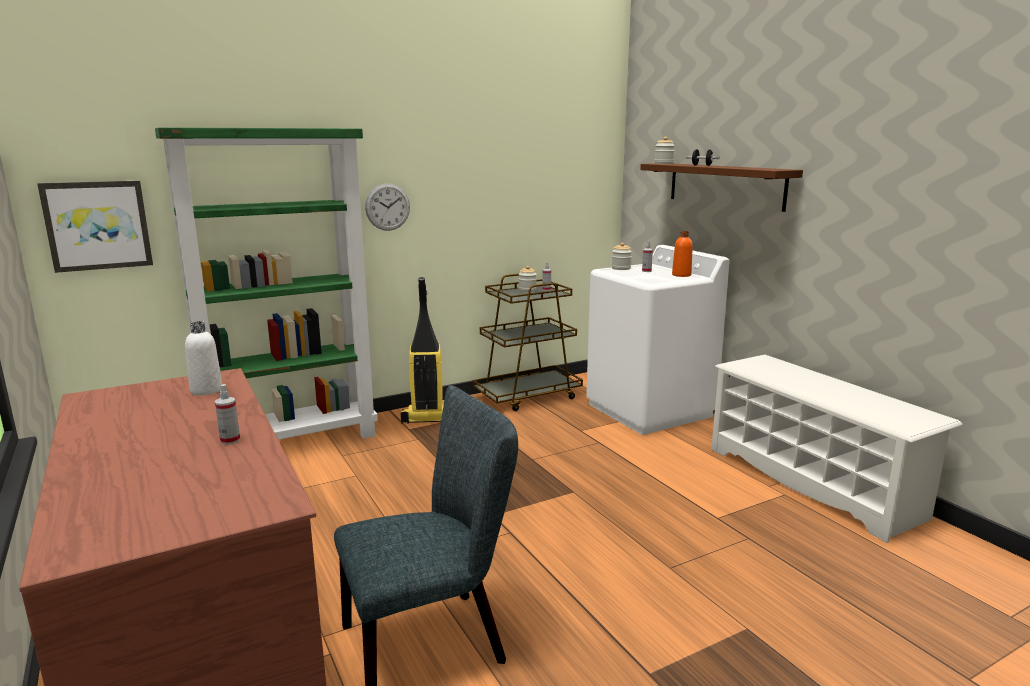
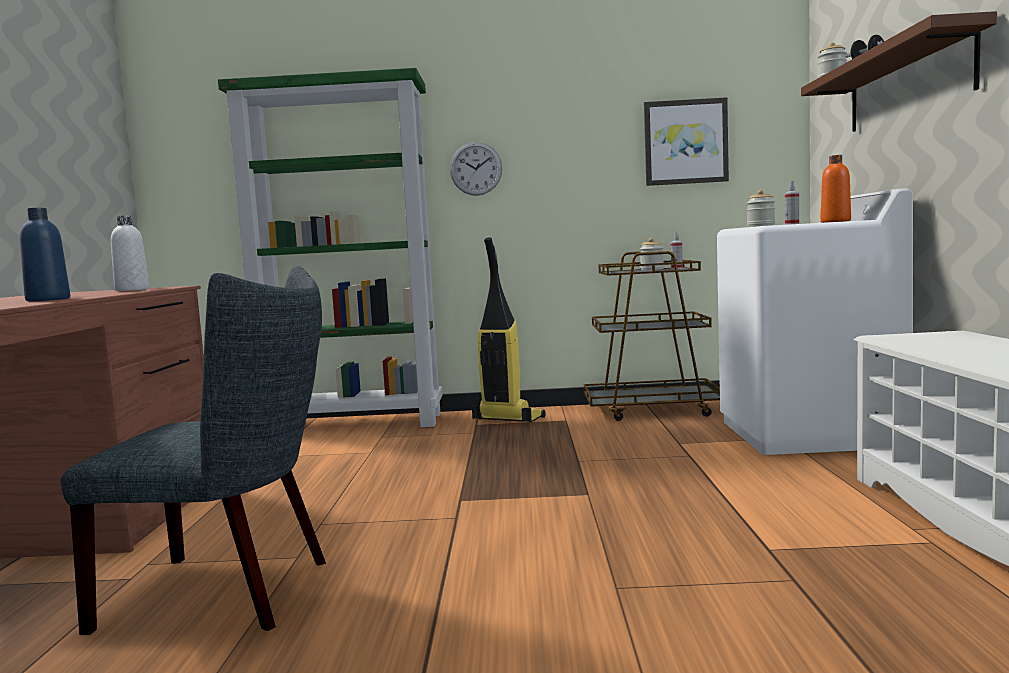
camera: 30 degrees right, 10 degrees down
picture [37,181,153,273] -> picture moved to [644,97,729,186]
spray bottle [215,384,240,445] -> blue bottle [19,208,70,301]

